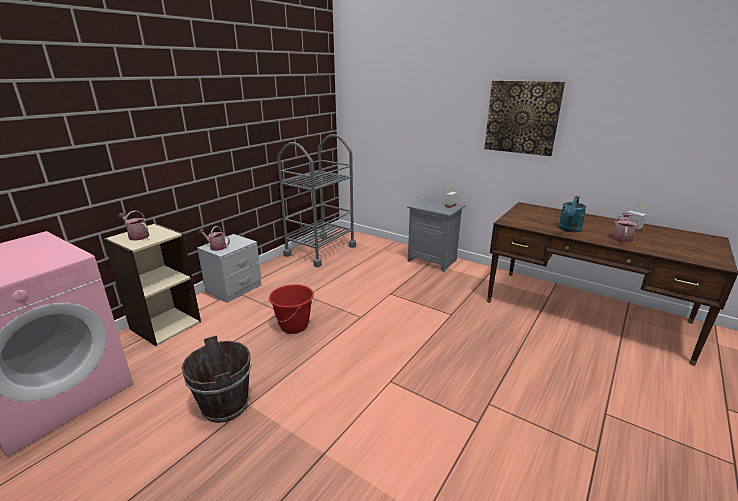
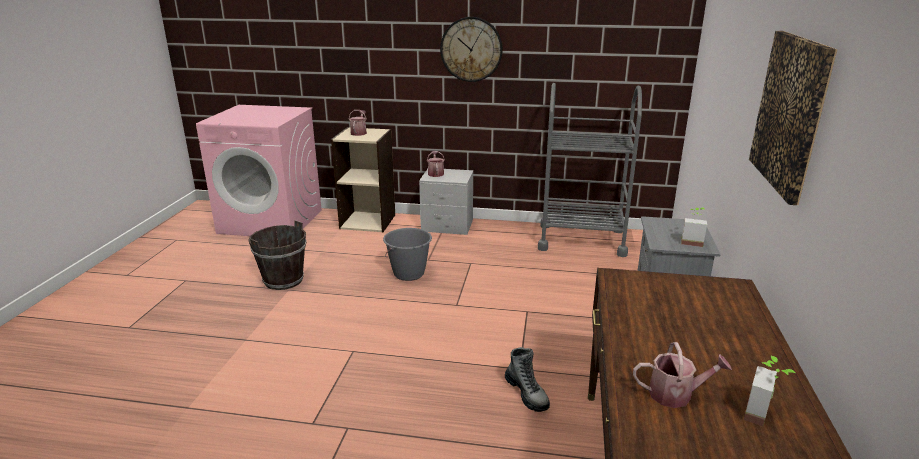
camera: 65 degrees right, 0 degrees up
red bucket [269,284,314,334] -> grey bucket [383,228,432,281]
turquoise watering can [558,196,587,232] -> none
none -> wall clock [440,17,503,82]
none -> boot [505,347,550,412]

